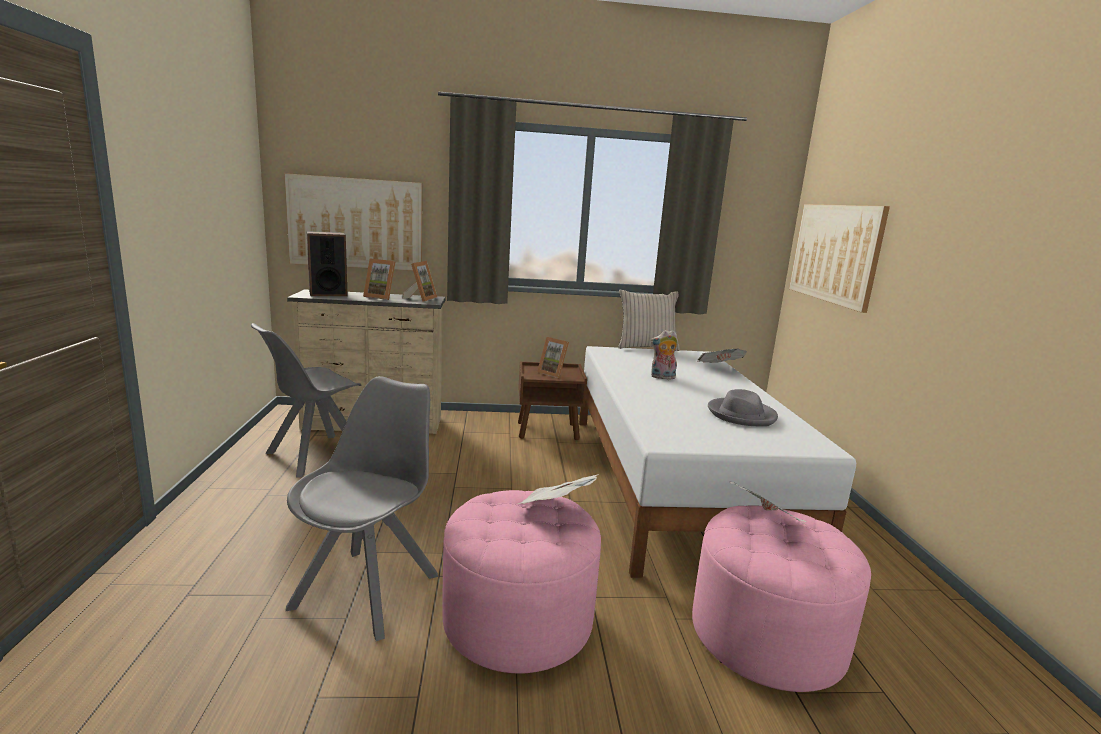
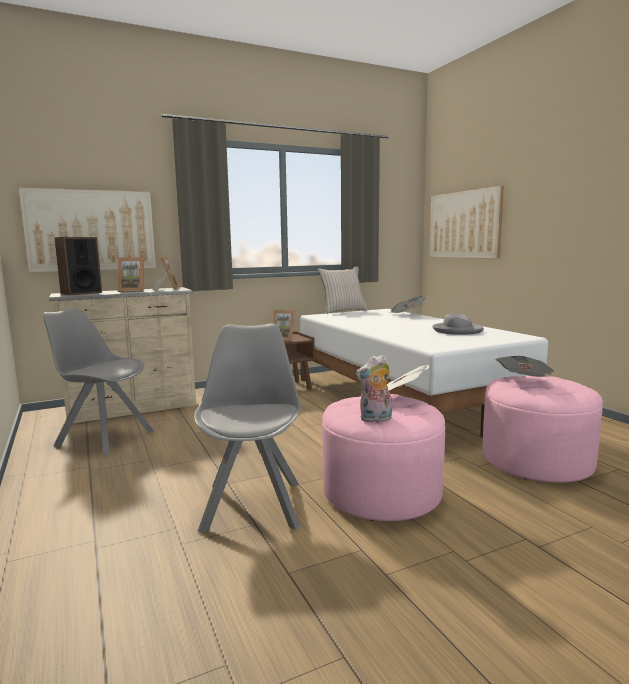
camera: 20 degrees left, 5 degrees down
grey chair [251,323,361,477] -> grey chair turned 90 degrees clockwise [43,308,154,456]
plush toy [651,330,678,379] -> plush toy moved to [356,355,392,422]

